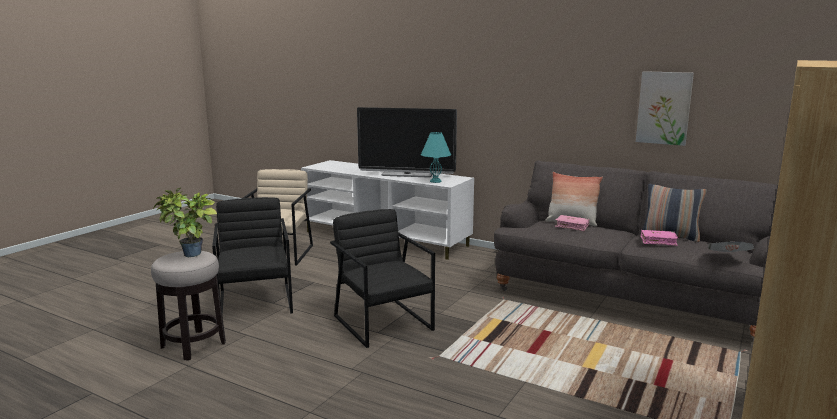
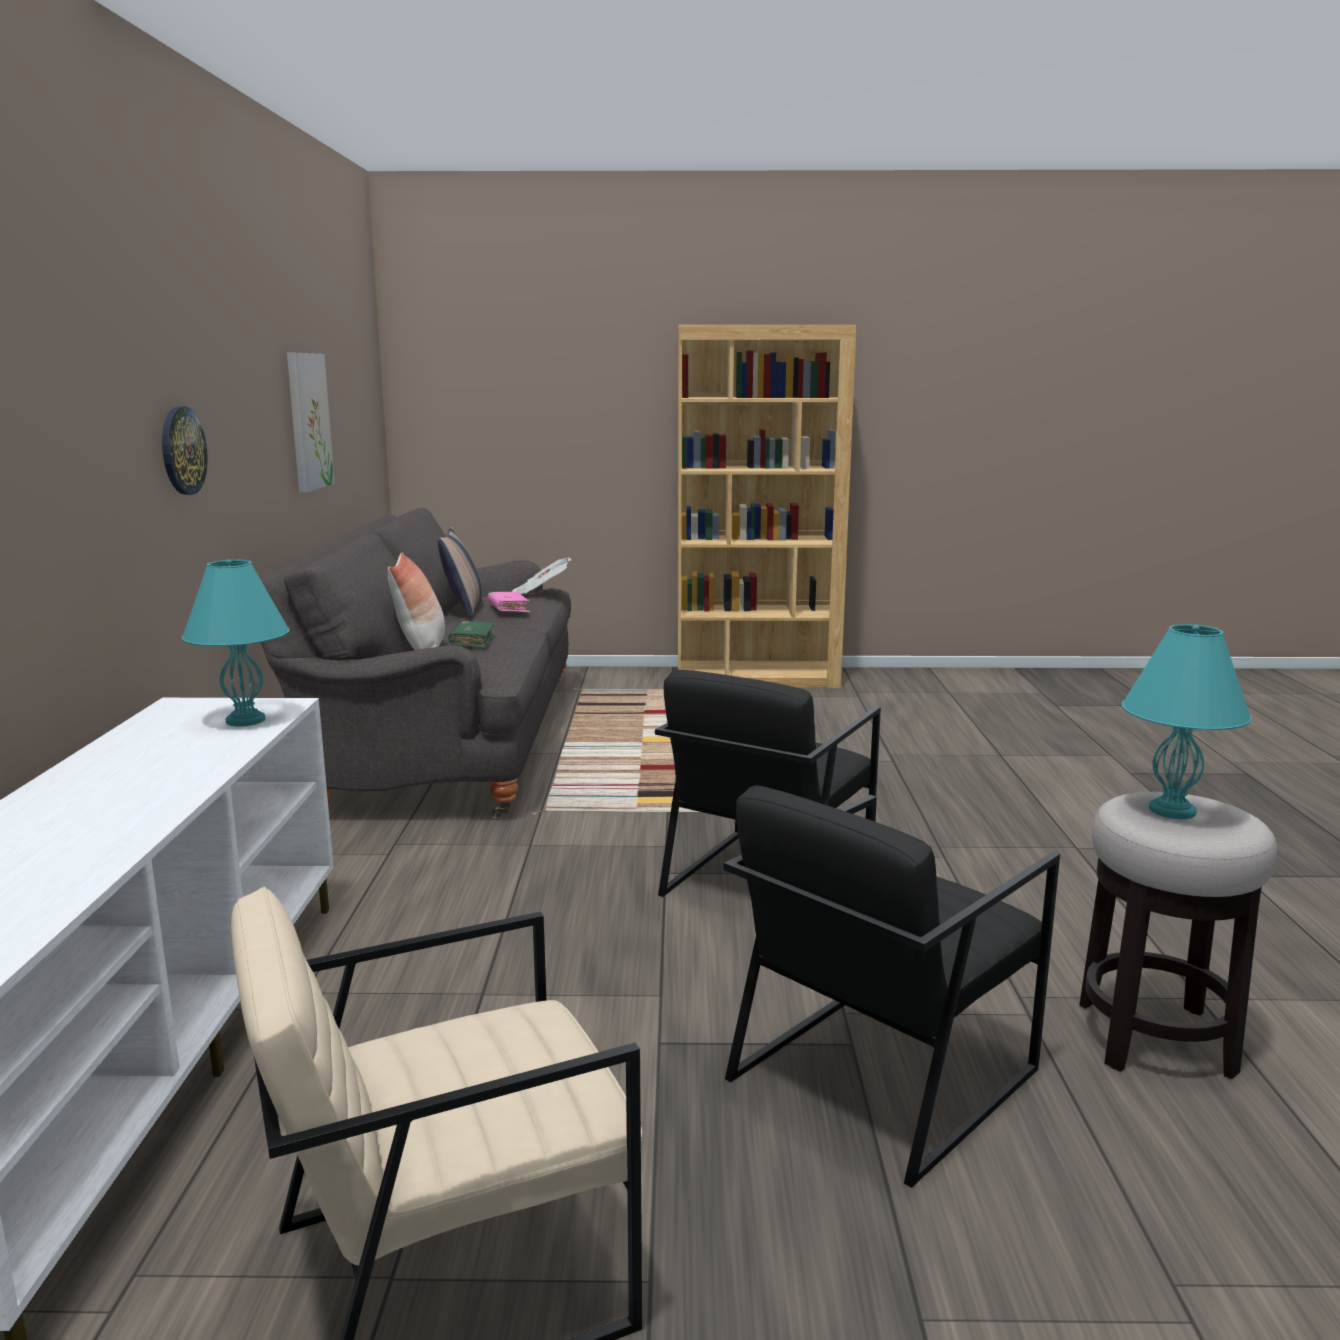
camera: 120 degrees left, 0 degrees up
potted plant [153,188,217,257] -> turquoise table lamp [1122,624,1251,819]
television [357,107,457,178] -> none
pink book [555,215,589,231] -> green book [448,621,494,649]
none -> wall clock [162,407,208,495]

